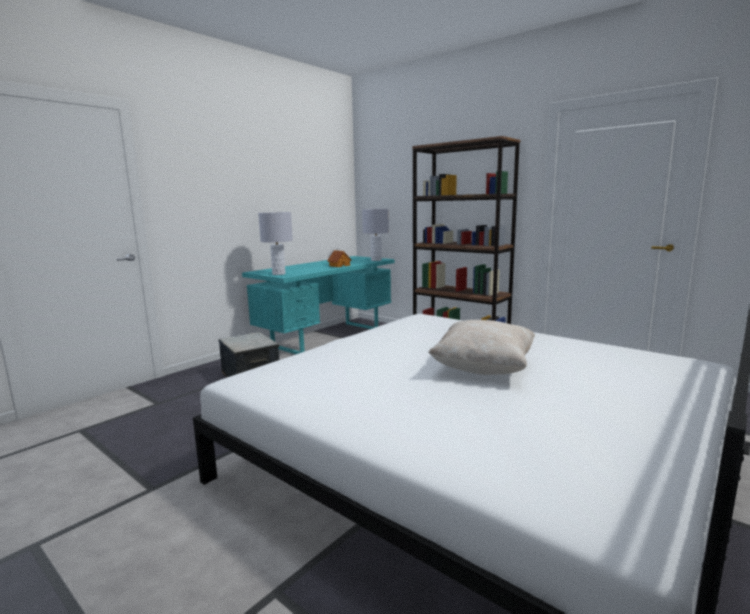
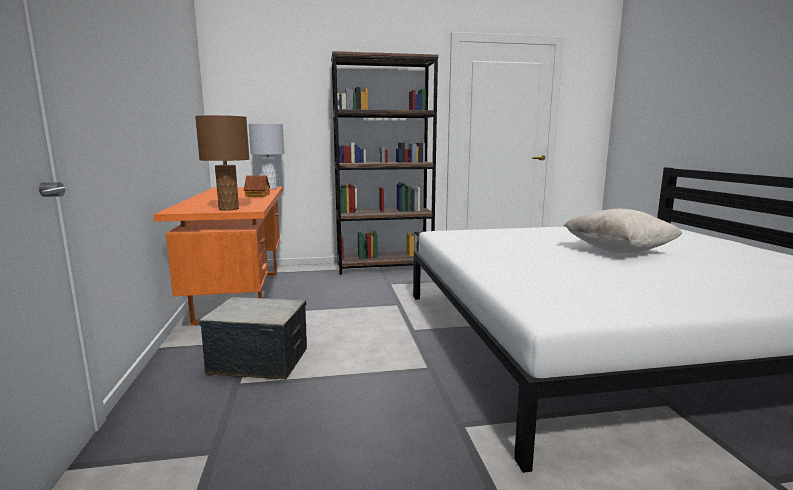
camera: 50 degrees left, 0 degrees up
turquoise desk [242,256,395,354] -> orange desk [153,186,283,326]
grey table lamp [258,212,293,275] -> brown table lamp [195,115,250,211]

